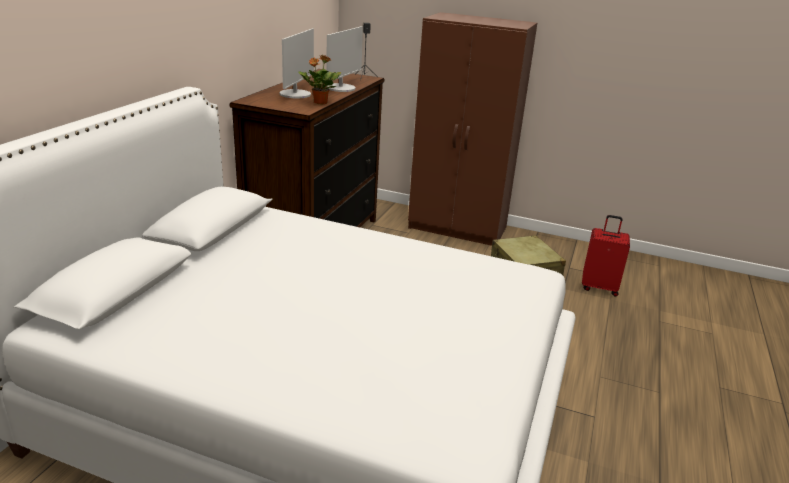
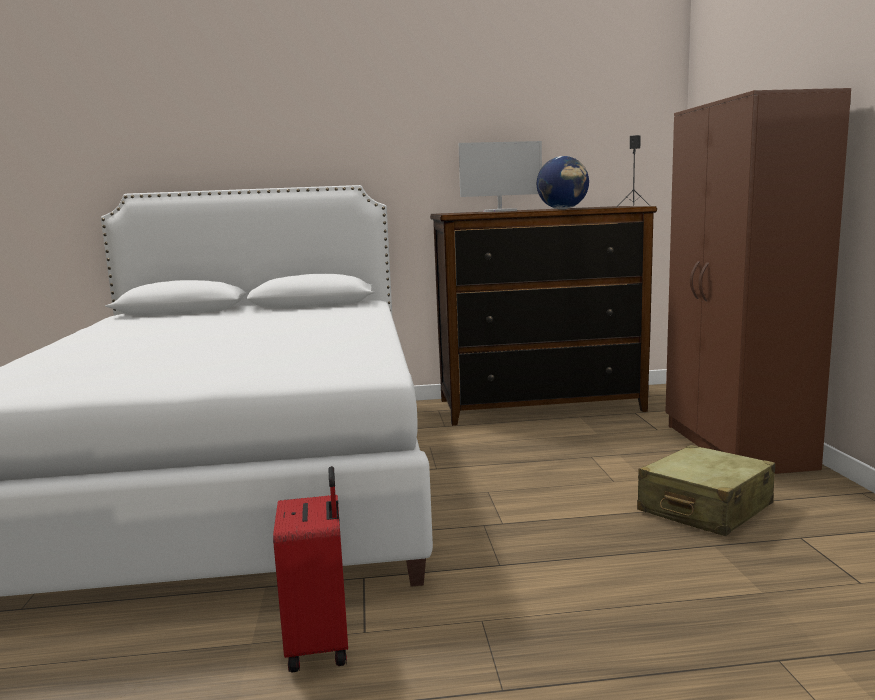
camera: 65 degrees right, 15 degrees down
potted plant [298,55,341,105] -> none
monitor [326,26,363,92] -> globe [537,156,589,209]
red suitcase [582,215,630,296] -> red suitcase moved to [273,466,348,673]

